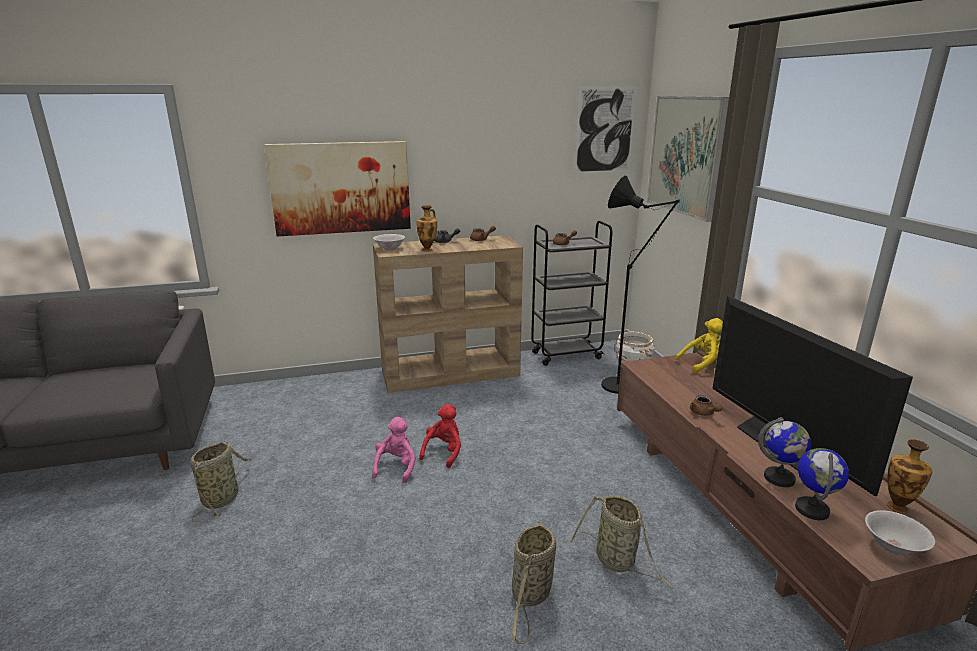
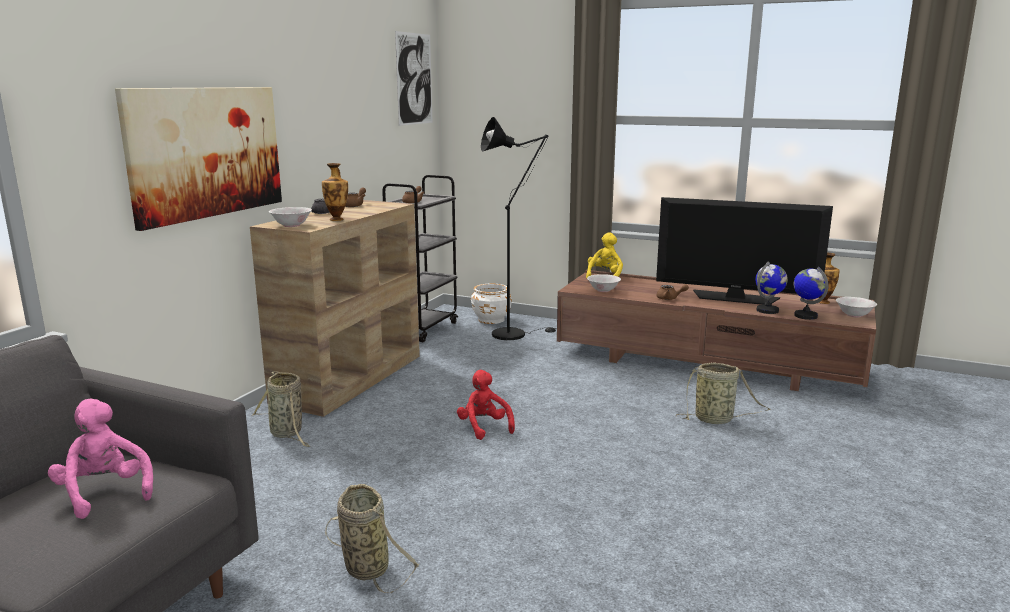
camera: 50 degrees left, 5 degrees down
pink plush toy [372,417,416,483] -> pink plush toy moved to [48,399,153,519]
basket [512,519,556,644] -> basket moved to [252,371,310,447]
picture [647,96,729,222] -> none
none -> white bowl [587,274,621,292]

